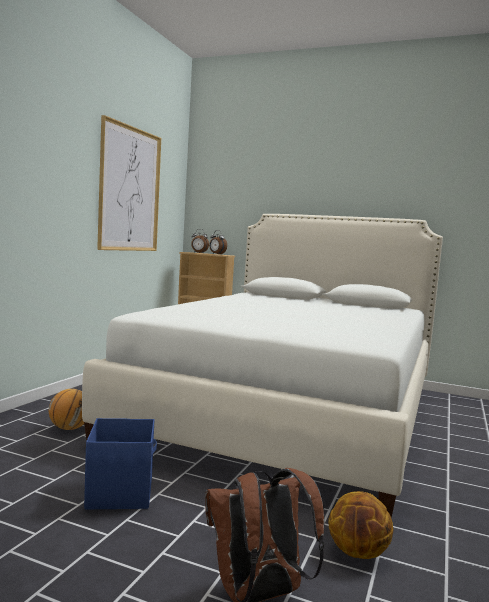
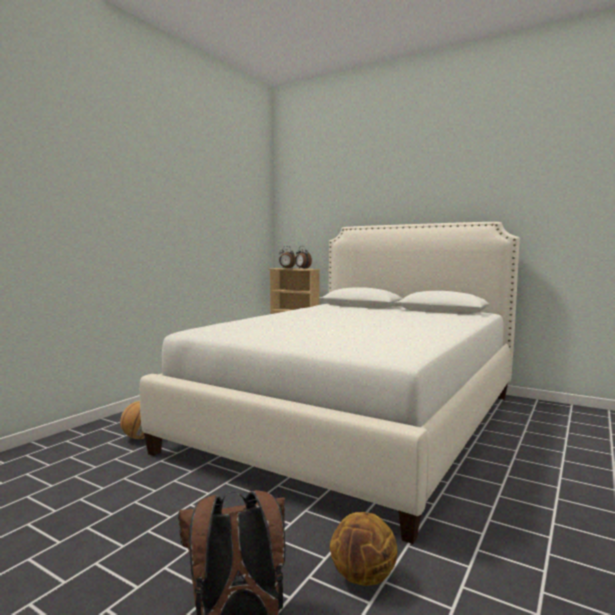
camera: 10 degrees right, 0 degrees up
blue storage box [84,418,157,509] -> none
picture [97,115,161,251] -> none

